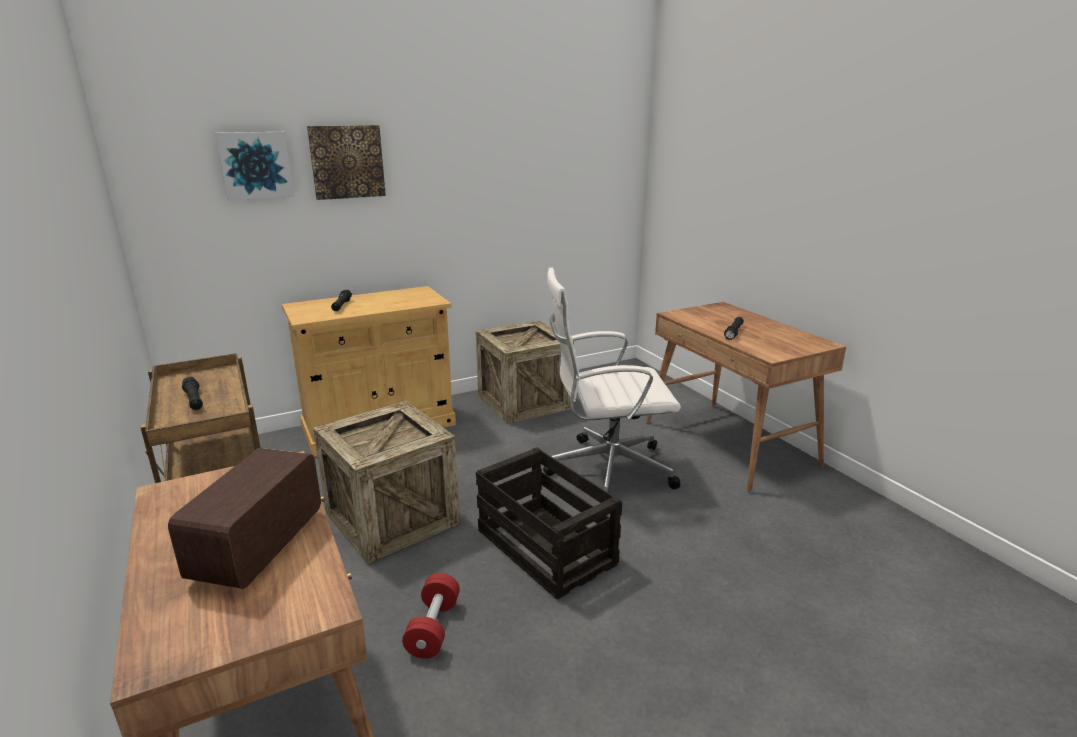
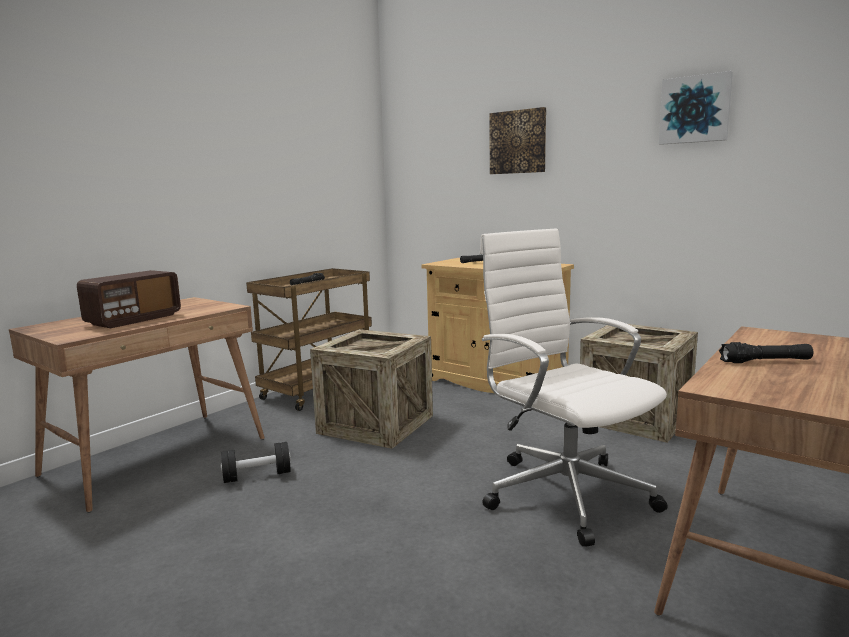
camera: 65 degrees right, 10 degrees down
radio [168,448,321,589] -> radio turned 135 degrees clockwise [77,270,181,328]
picture [215,132,294,200] -> picture moved to [659,71,733,145]
red dumbbell [402,573,460,659] -> black dumbbell [221,442,291,483]
crate [476,447,622,600] -> none

